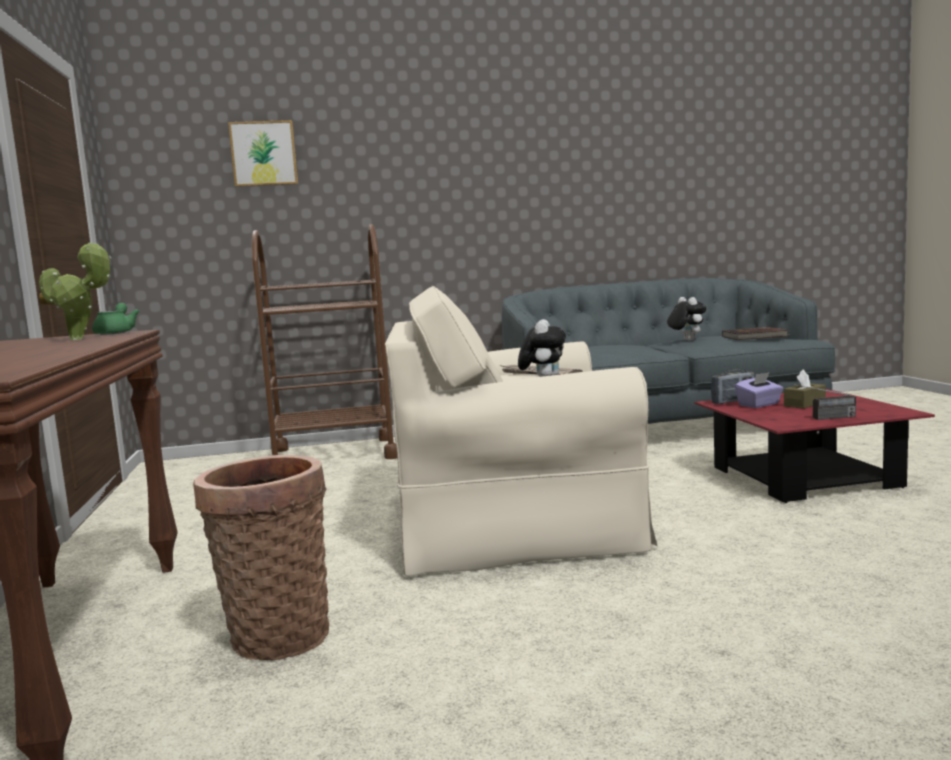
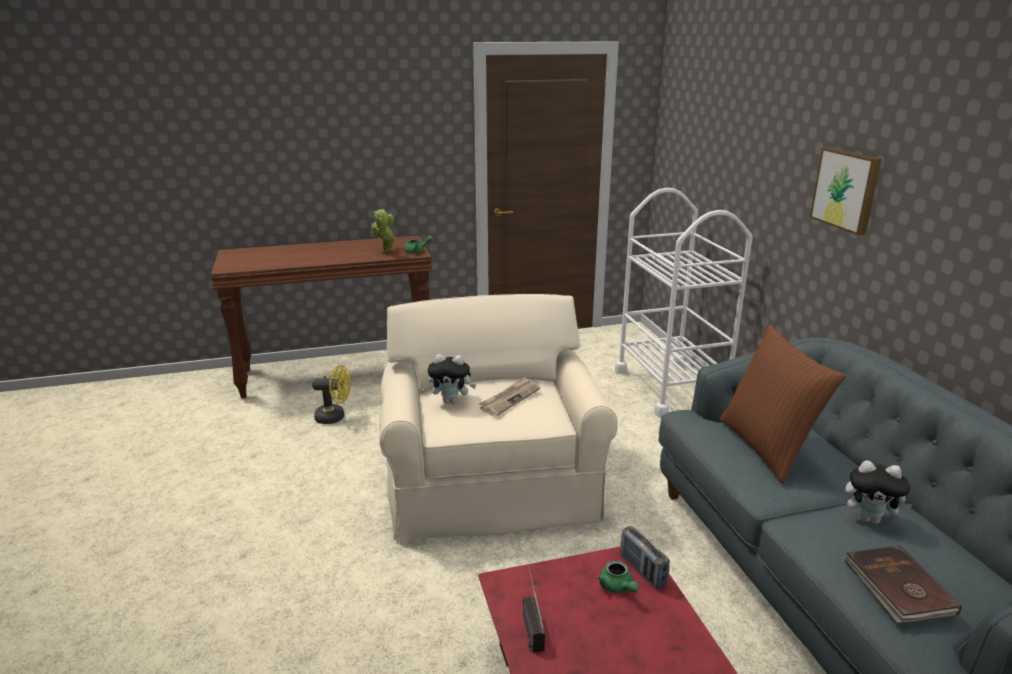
camera: 85 degrees right, 15 degrees up
basket [193,455,329,660] -> yellow fan [312,365,351,424]
picture [228,120,298,187] -> picture moved to [810,147,882,235]
brown cart [252,224,397,459] -> white cart [615,188,753,417]
plush toy [667,297,706,341] -> plush toy turned 45 degrees clockwise [845,460,912,524]
purple tissue box [735,372,783,408] -> green teapot [598,560,639,593]
brown tissue box [784,369,826,409] -> none
none -> brown pillow [719,325,846,484]

